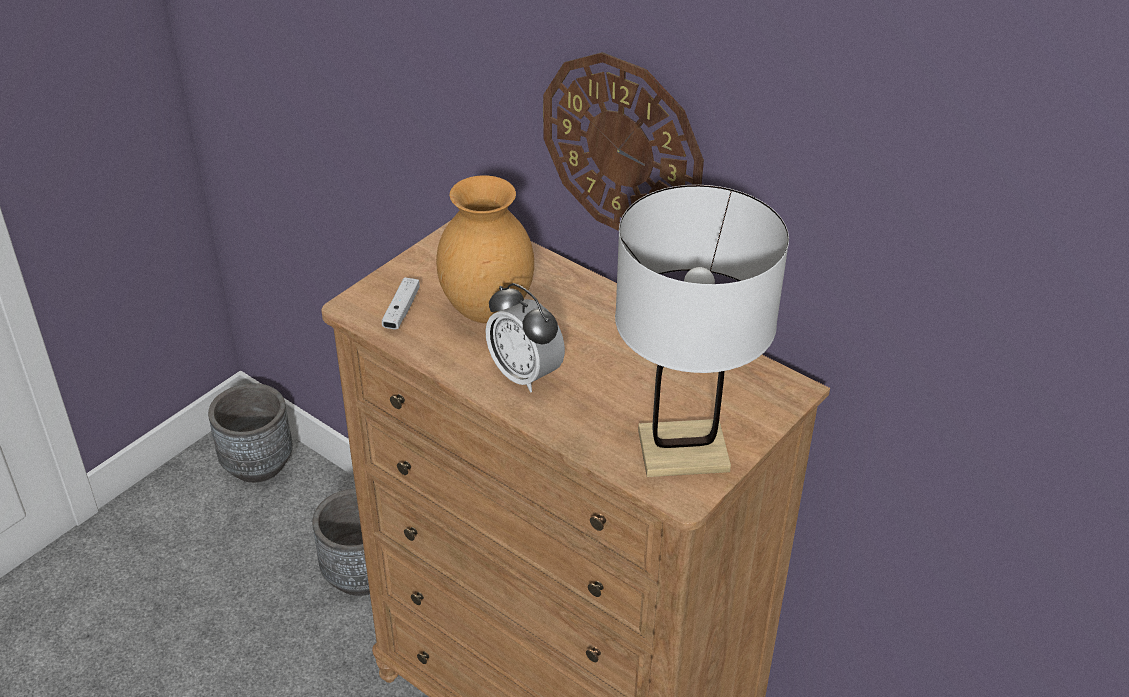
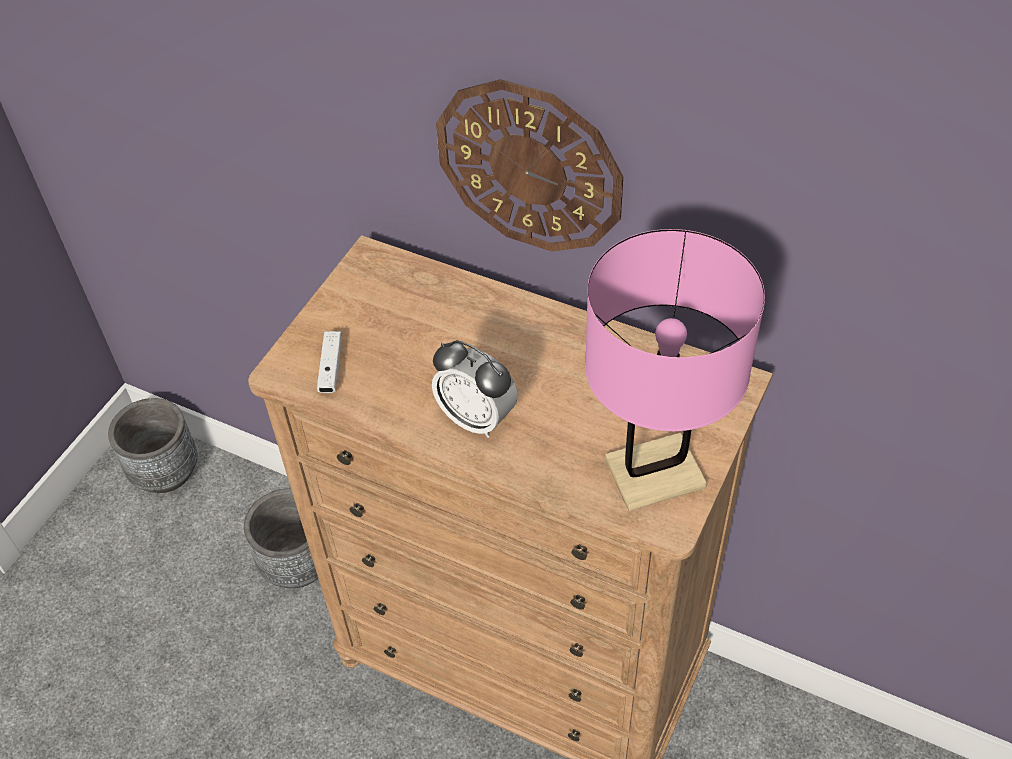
camera: 10 degrees left, 10 degrees up
brown vase [436,175,534,323] -> none
white table lamp [615,185,789,477] -> pink table lamp [585,229,765,511]

